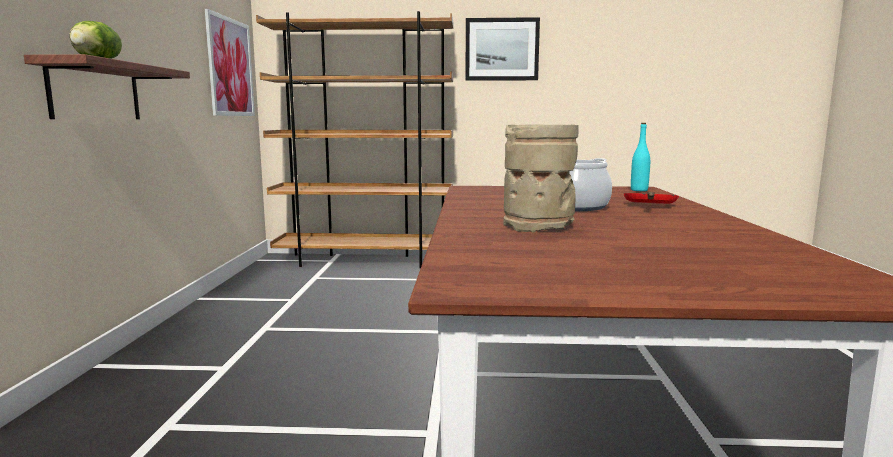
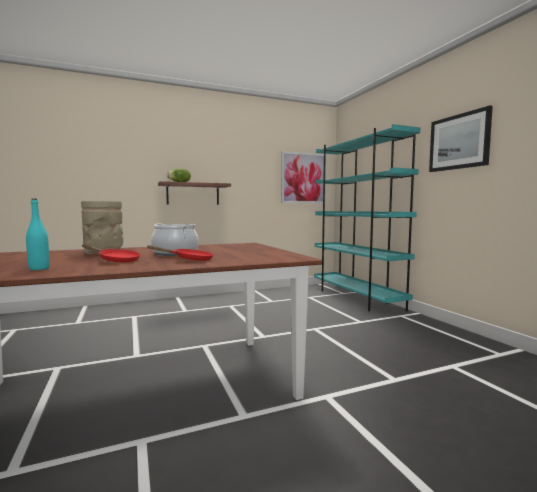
camera: 65 degrees right, 5 degrees down
brown bookcase [256,11,453,269] -> turquoise bookcase [314,124,420,311]
turquoise bottle [631,123,650,191] -> turquoise bottle moved to [26,199,50,270]
none -> red frying pan [82,244,140,262]

